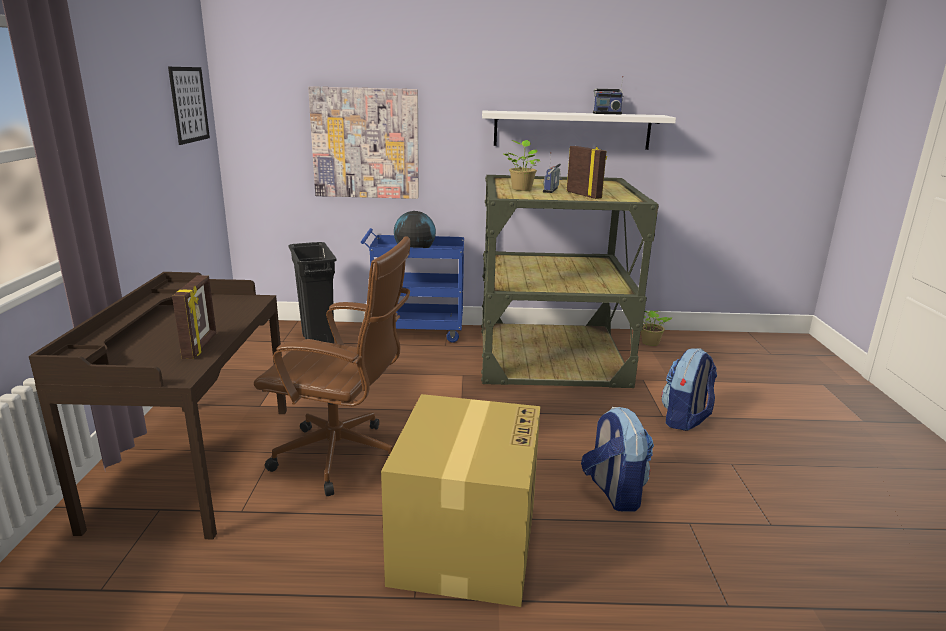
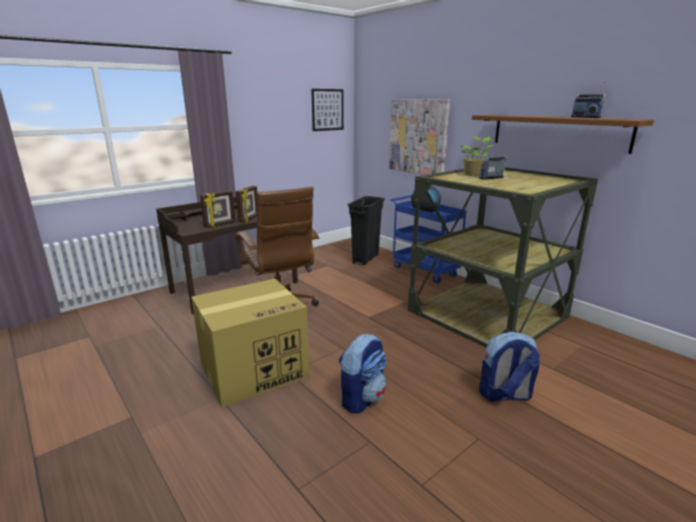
camera: 50 degrees right, 0 degrees up
white shelf [482,111,676,150] -> brown shelf [472,115,654,154]
picture frame [567,146,607,199] -> picture frame moved to [236,186,257,223]
potted plant [641,310,672,346] -> none

